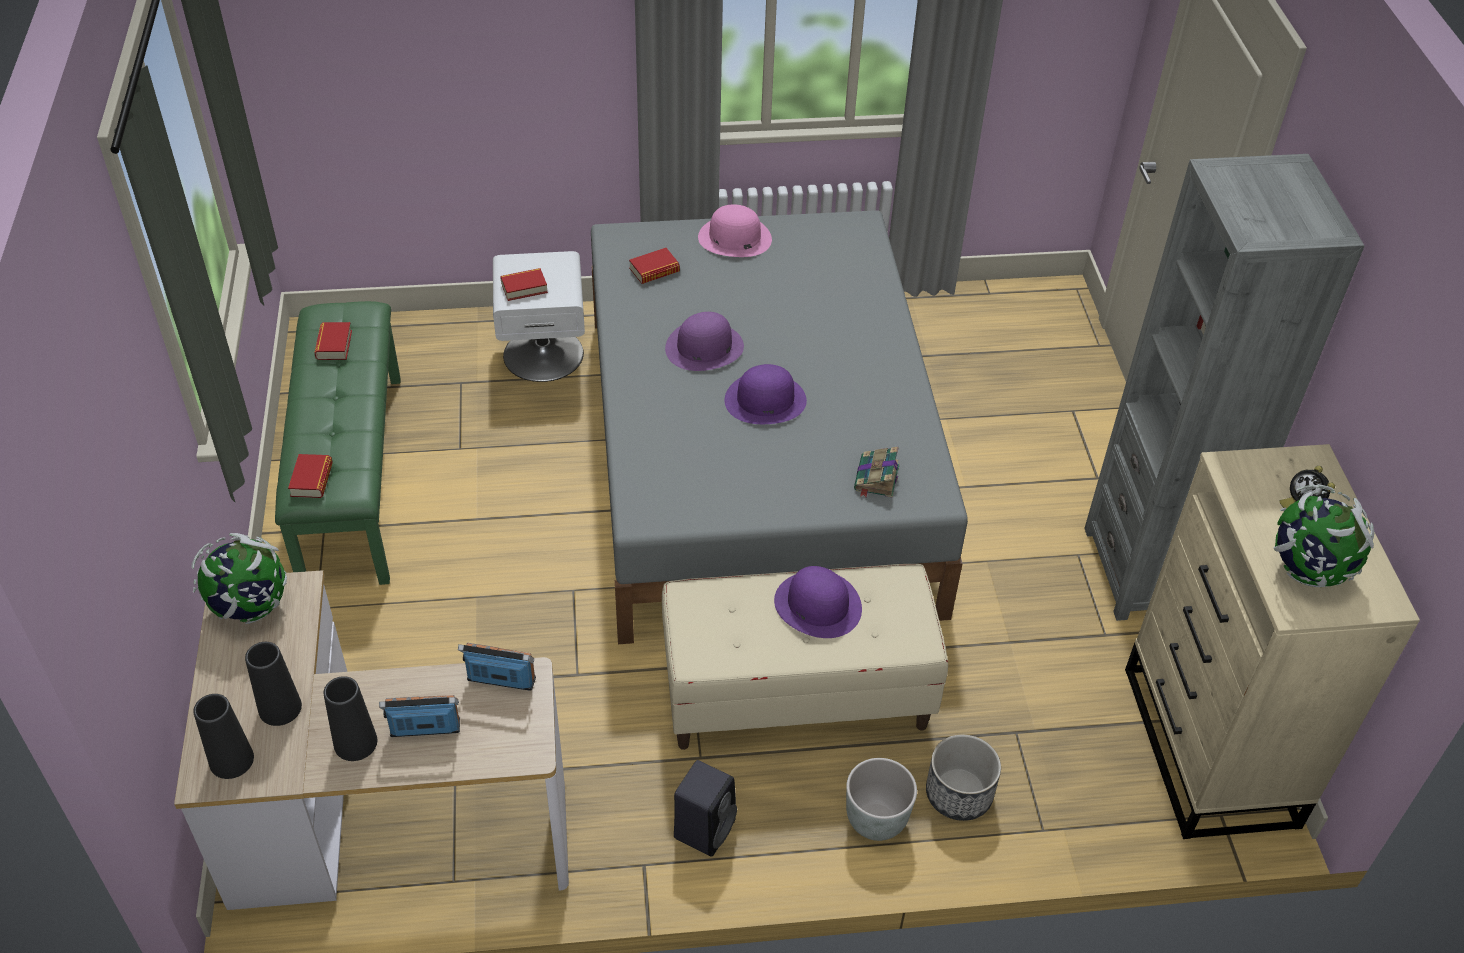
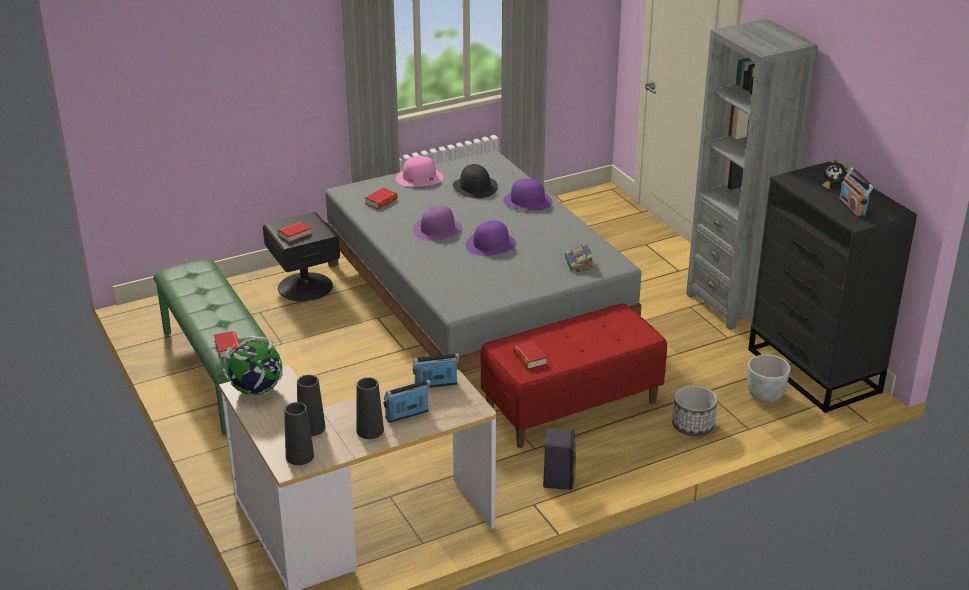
camera: 20 degrees left, 15 degrees down
book [314,322,352,360] -> book moved to [513,341,547,369]
white nightstand [493,251,585,382] -> black nightstand [263,212,340,302]
beige bench [662,564,948,750] -> red bench [480,303,667,448]
purple hat [774,566,862,638] -> purple hat moved to [503,178,552,210]
grey planter [846,758,917,841] -> grey planter moved to [748,355,790,403]
beige dresser [1125,444,1420,839] -> black dresser [748,161,917,413]
globe [1274,485,1374,587] -> radio [839,167,874,217]
none -> black hat [453,164,498,198]

